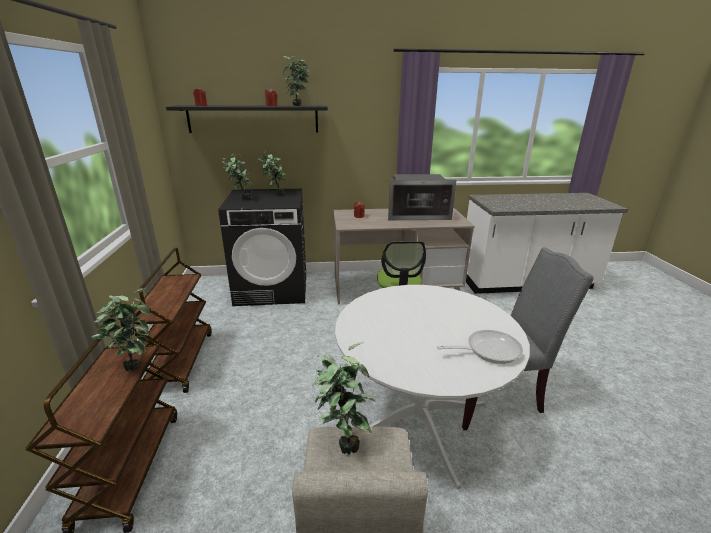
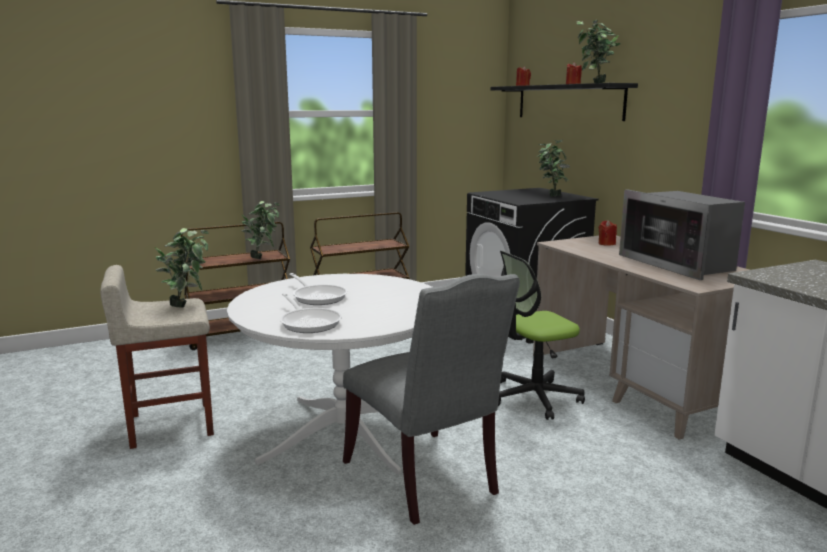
camera: 70 degrees right, 10 degrees down
potted plant [222,153,253,200] -> none
none -> frying pan [289,273,348,305]

